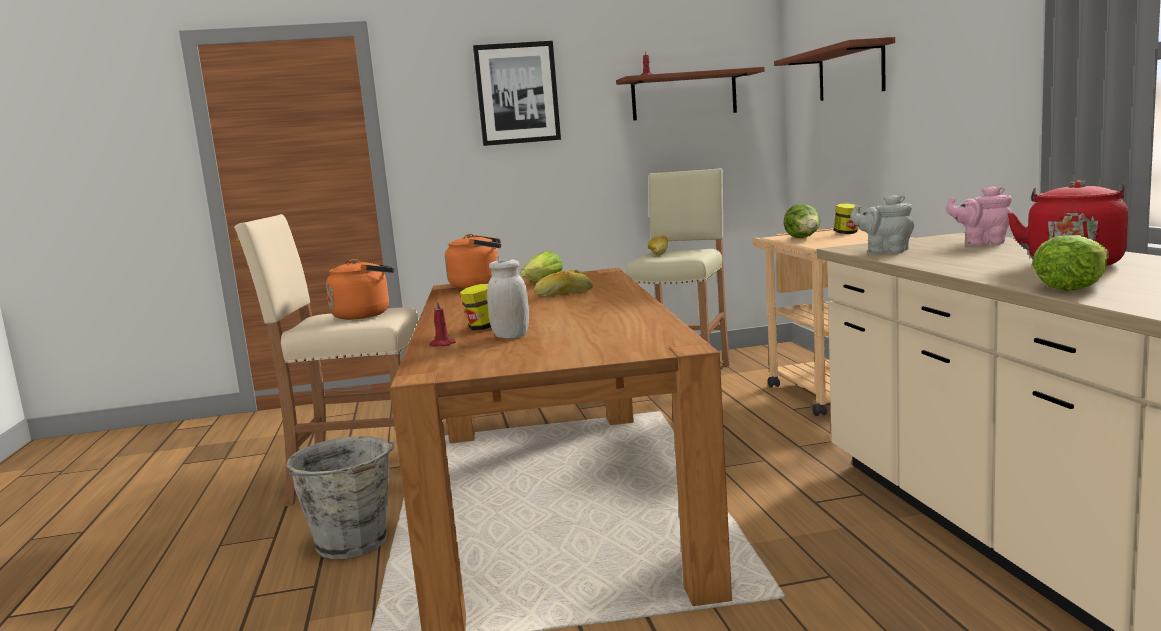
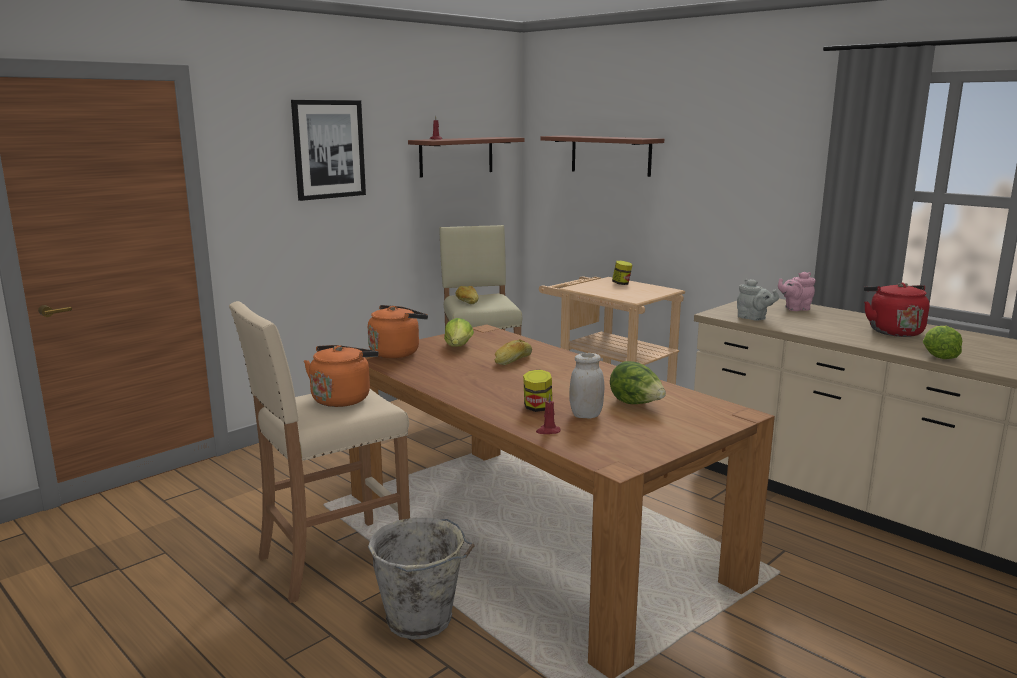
camera: 35 degrees left, 5 degrees up
lettuce [783,204,821,238] -> lettuce moved to [610,361,666,404]
grey teapot [850,195,914,254] -> grey teapot turned 135 degrees counterclockwise [737,279,779,321]

